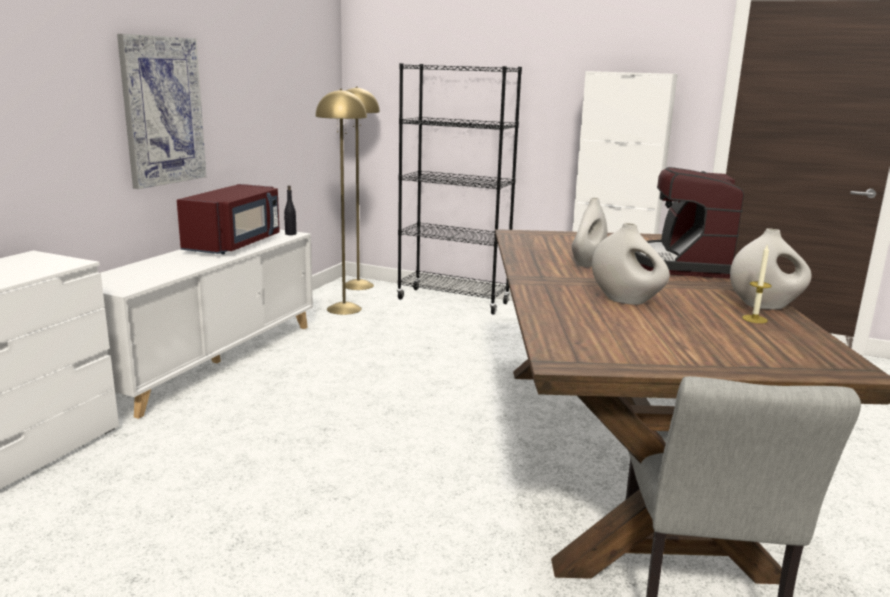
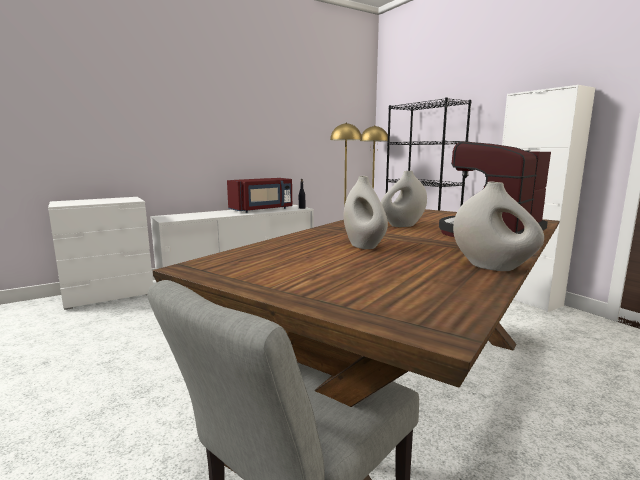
camera: 35 degrees right, 5 degrees down
picture [117,34,207,189] -> none
candle [742,245,772,323] -> none

